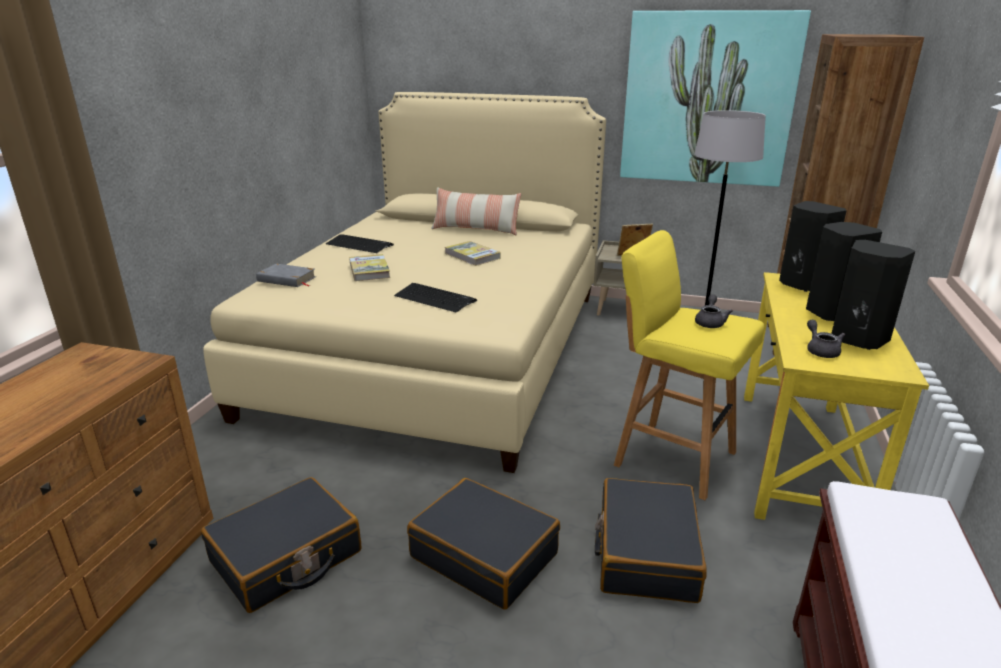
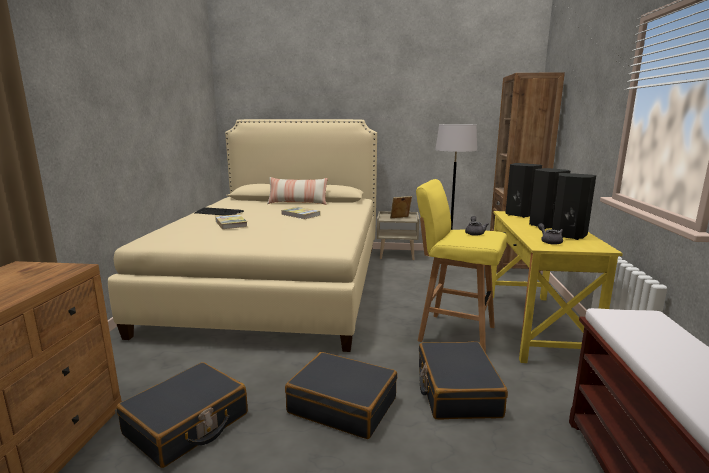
camera: 10 degrees left, 10 degrees down
grey book [256,263,316,287] -> none
keyboard [394,283,477,312] -> none
picture [620,10,811,187] -> none

